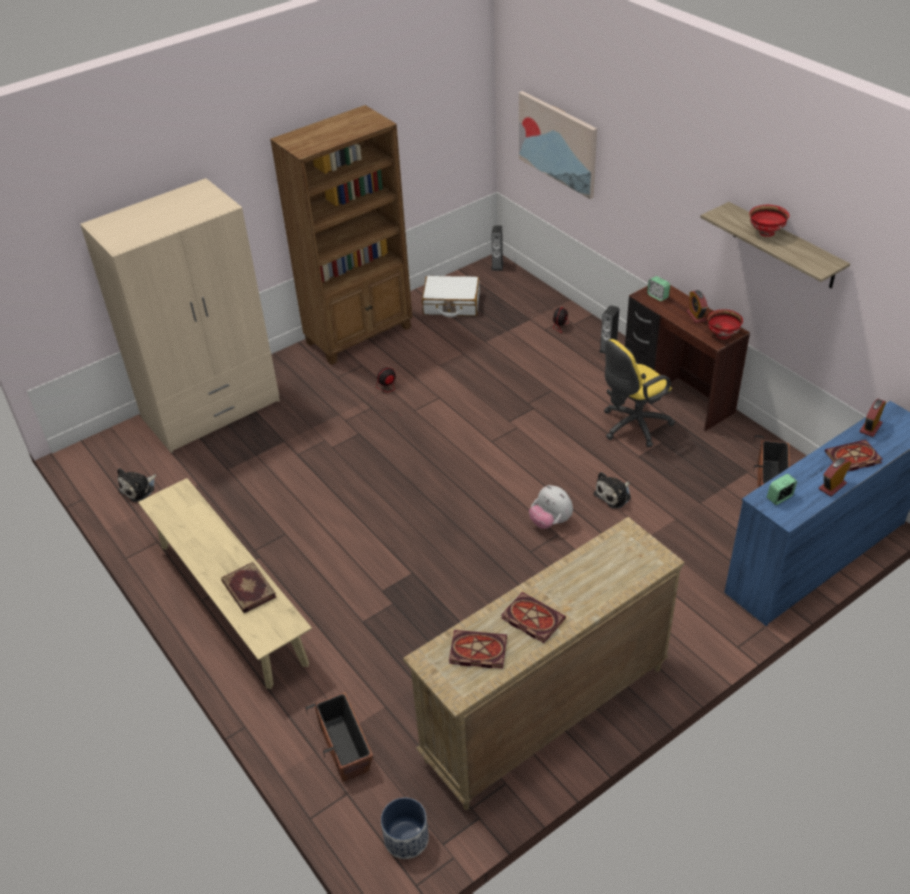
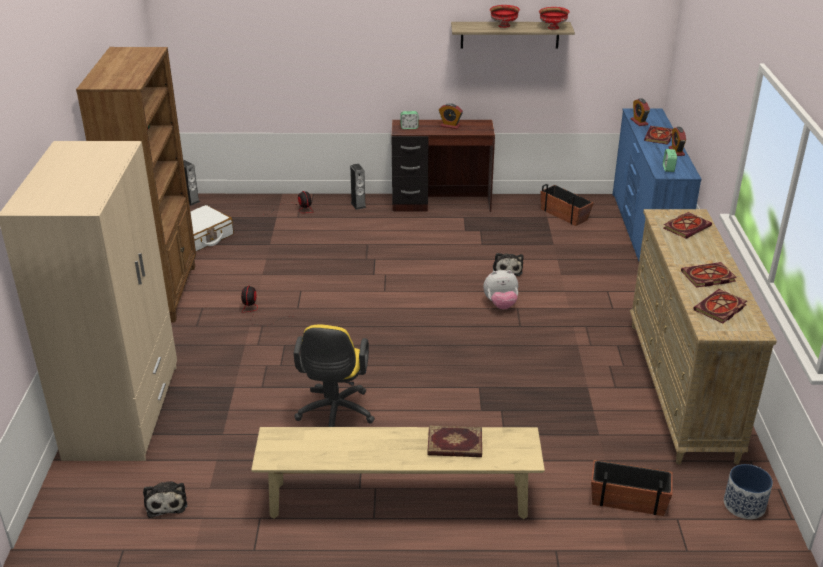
camera: 55 degrees left, 10 degrees down
picture [519,91,597,199] -> none
yellow office chair [604,339,675,447] -> yellow office chair moved to [294,325,375,427]
red bowl [707,309,743,339] -> red bowl moved to [539,7,569,30]
none -> book [664,212,712,239]

